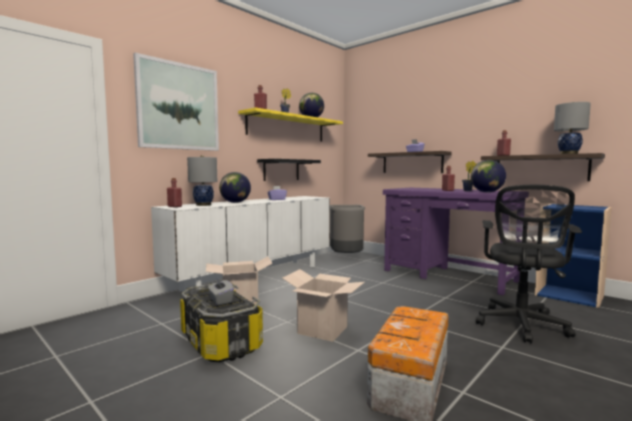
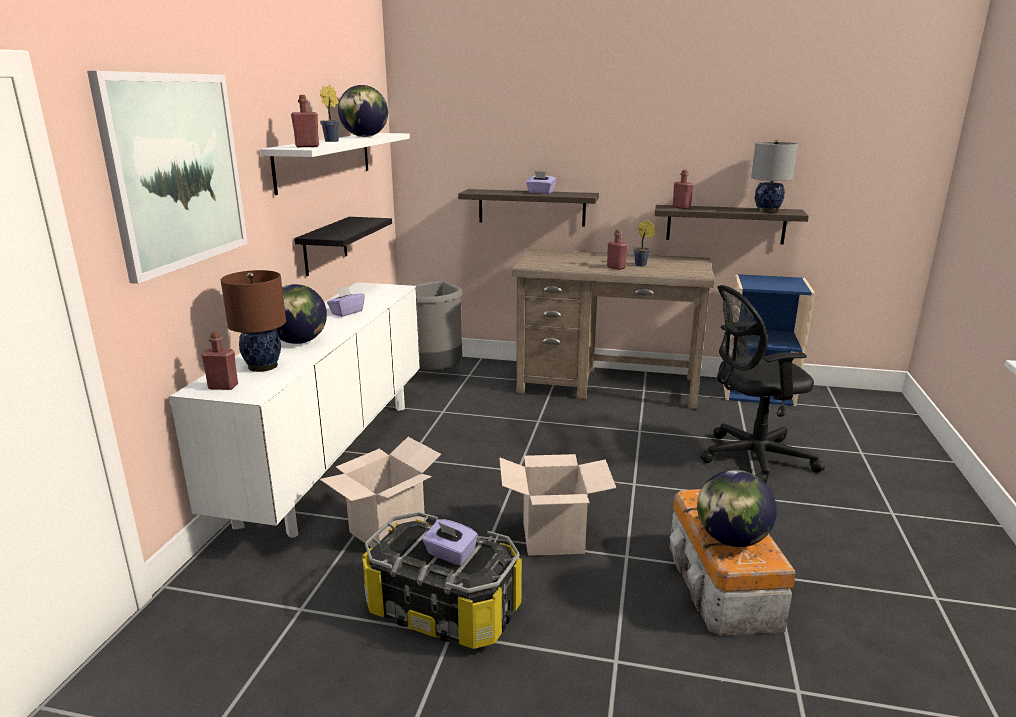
camera: 30 degrees left, 15 degrees up
grey table lamp [187,155,217,206] -> brown table lamp [221,270,286,372]
grey tissue box [208,279,234,305] -> purple tissue box [423,519,478,566]
yellow shelf [238,108,343,141] -> white shelf [260,133,410,195]
purple desk [383,188,524,295] -> brown desk [512,249,714,410]
globe [471,160,506,192] -> globe moved to [697,470,777,547]
black office chair [476,185,582,343] -> black office chair turned 90 degrees clockwise [700,285,825,483]

